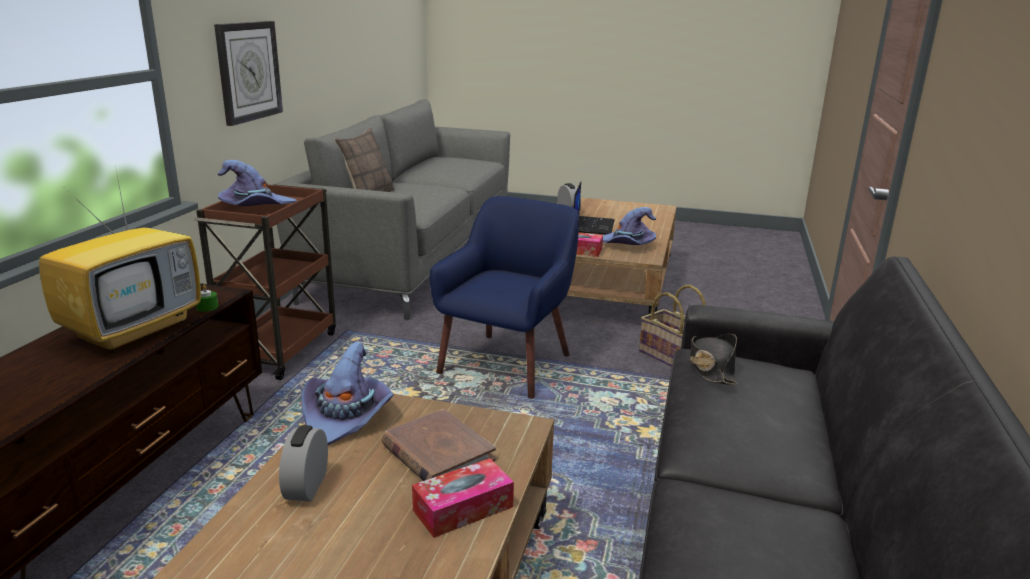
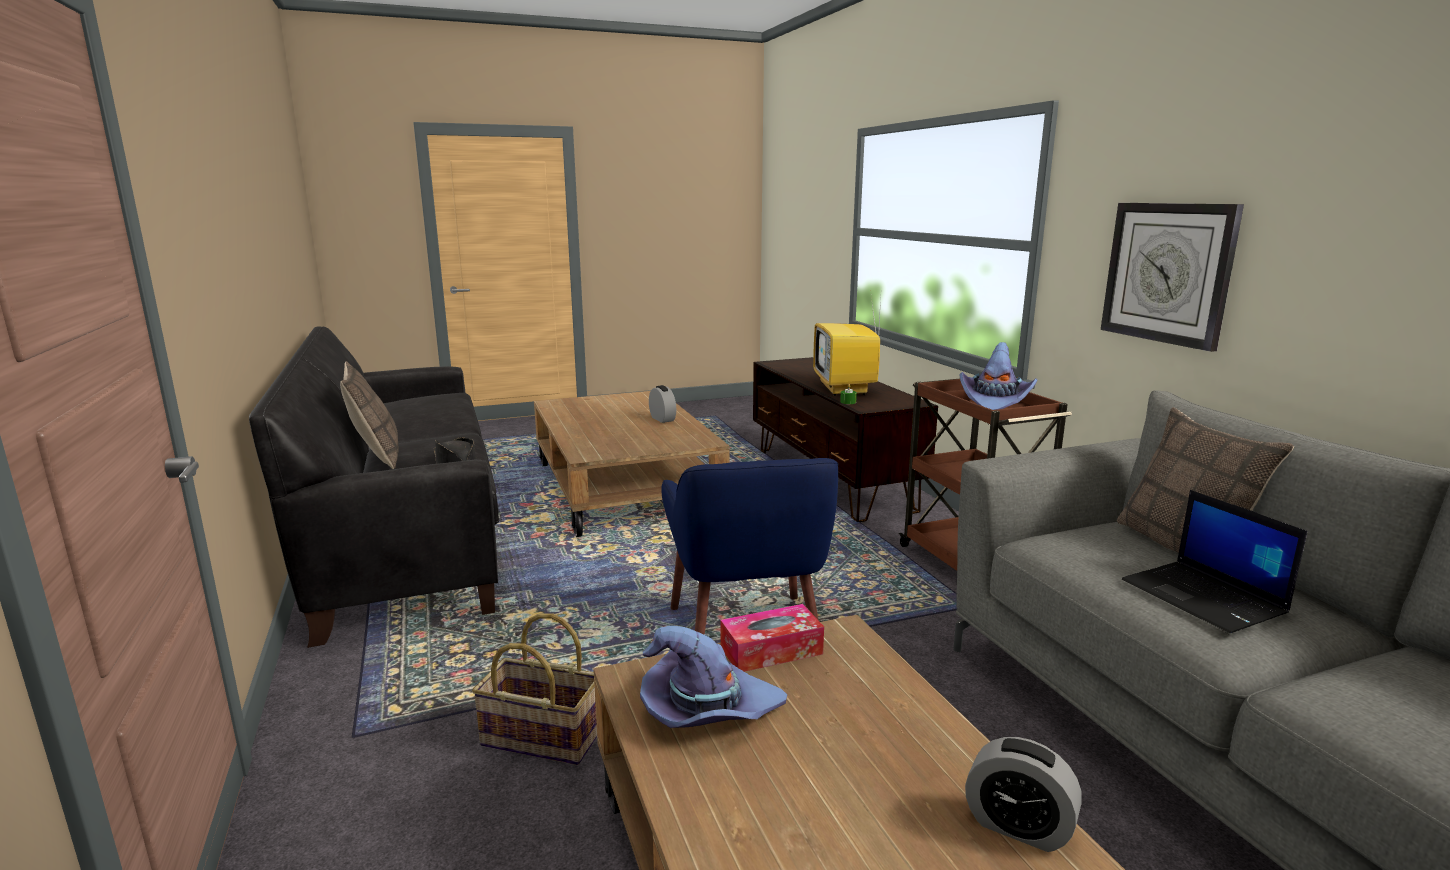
camera: 145 degrees right, 5 degrees down
purple hat [301,342,394,445] -> none
brown book [382,409,496,481] -> none
tissue box [412,458,514,538] -> none
laptop [574,182,615,234] -> laptop moved to [1122,490,1307,633]
none -> pillow [340,361,398,469]

